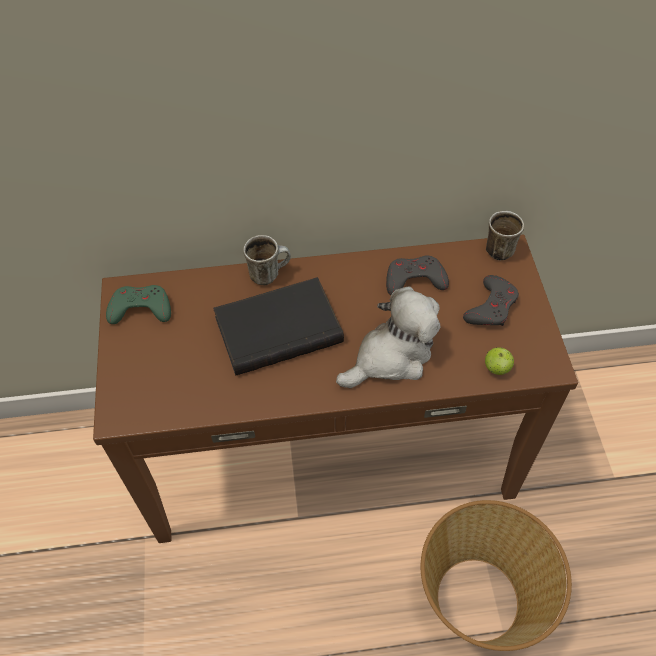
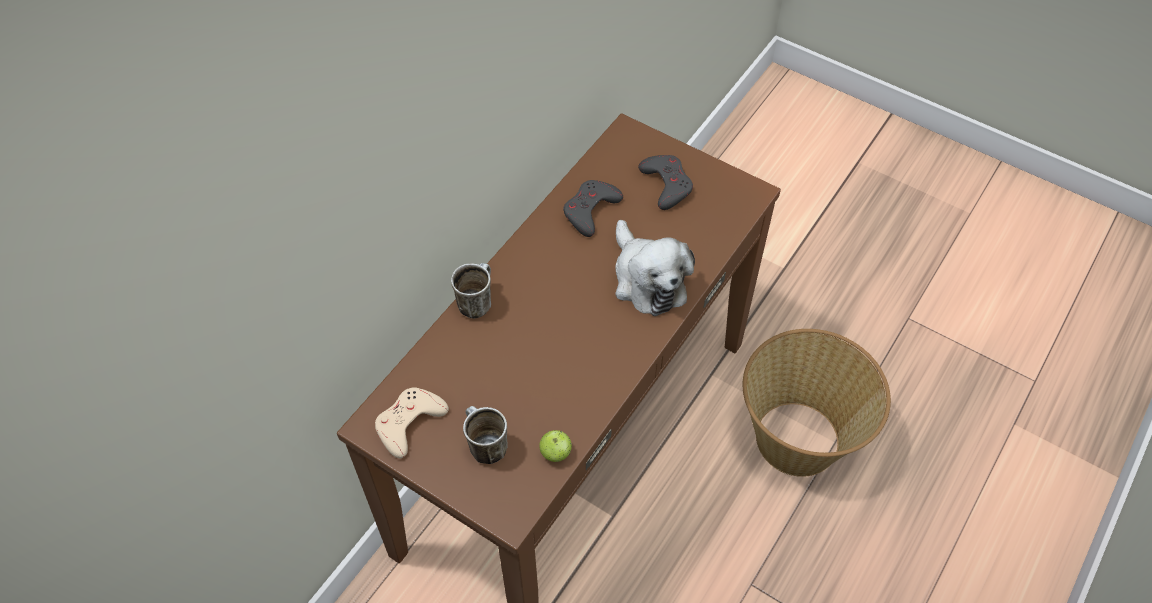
camera: 50 degrees left, 0 degrees up
green game controller [106,285,171,324] -> beige game controller [375,387,449,458]
black book [213,277,344,376] -> none
plush toy [336,287,441,388] -> plush toy turned 150 degrees clockwise [615,220,695,316]
apple [485,347,514,375] -> apple moved to [539,430,572,462]
mug [486,211,524,260] -> mug moved to [463,406,508,464]

